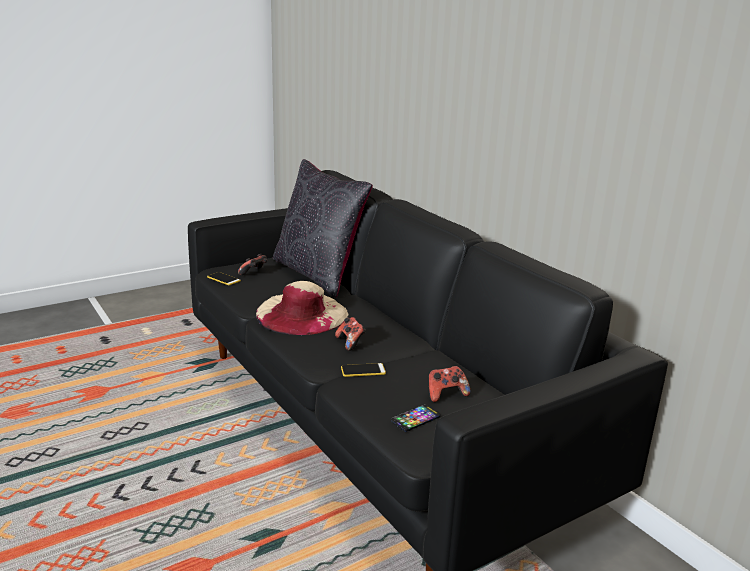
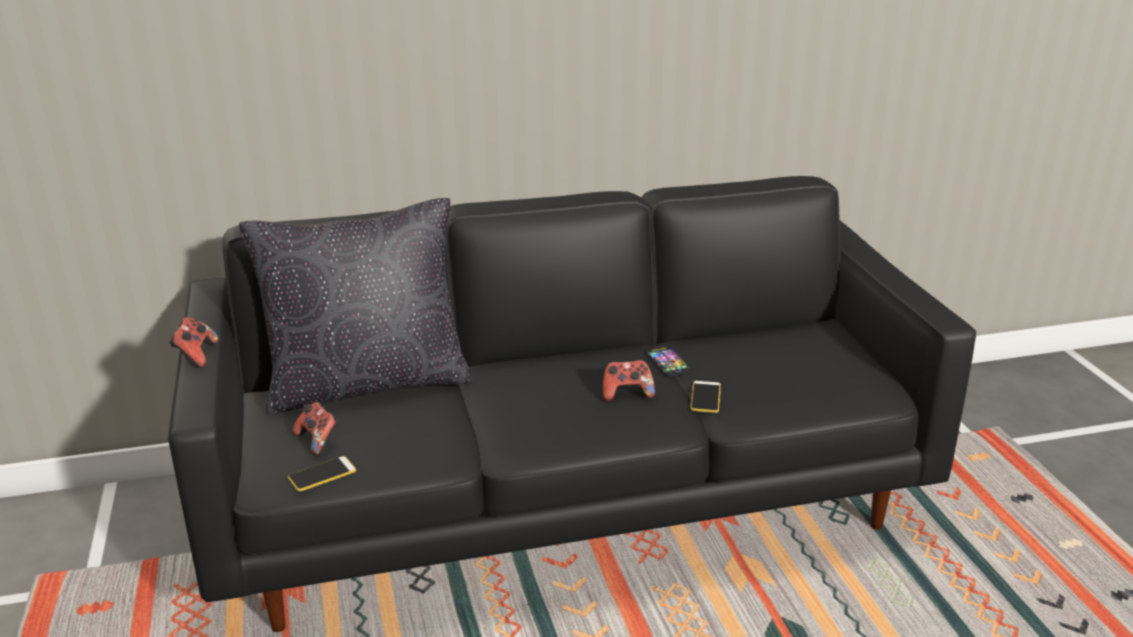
camera: 70 degrees left, 5 degrees up
beige hat [256,281,348,335] -> none
phone [391,405,441,432] -> phone moved to [647,346,690,377]
game controller [429,366,471,402] -> game controller moved to [169,317,218,368]

